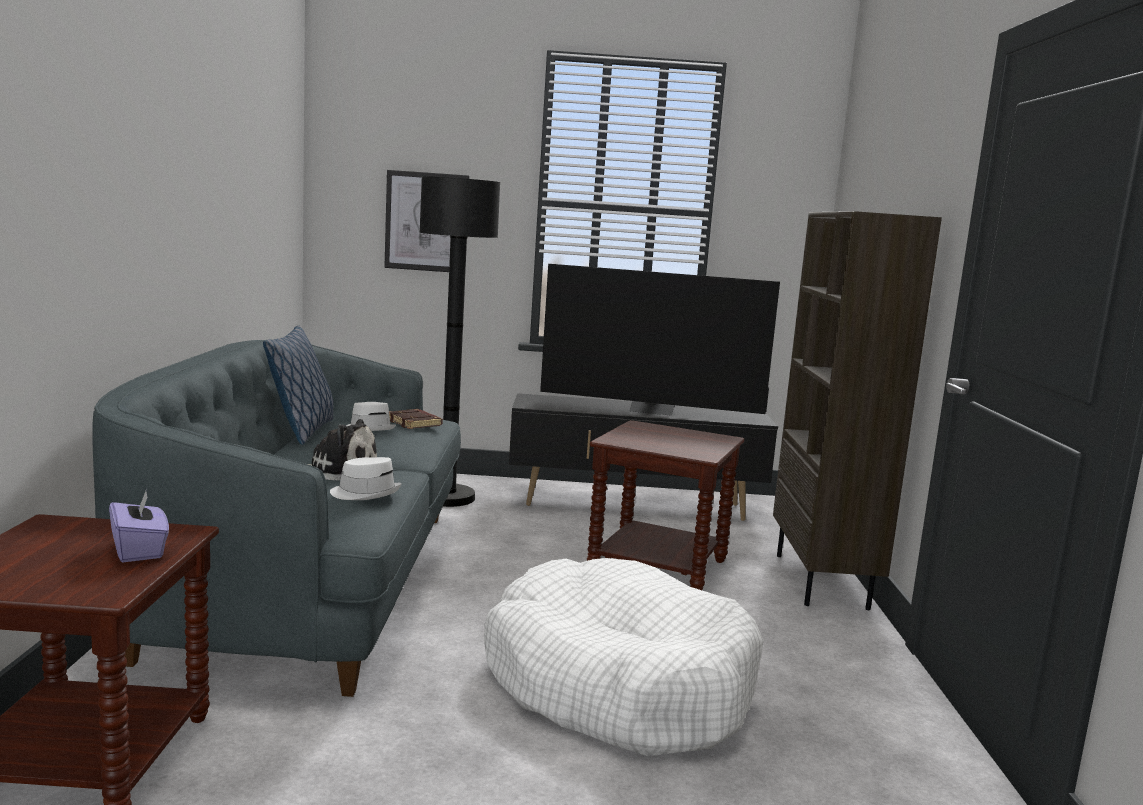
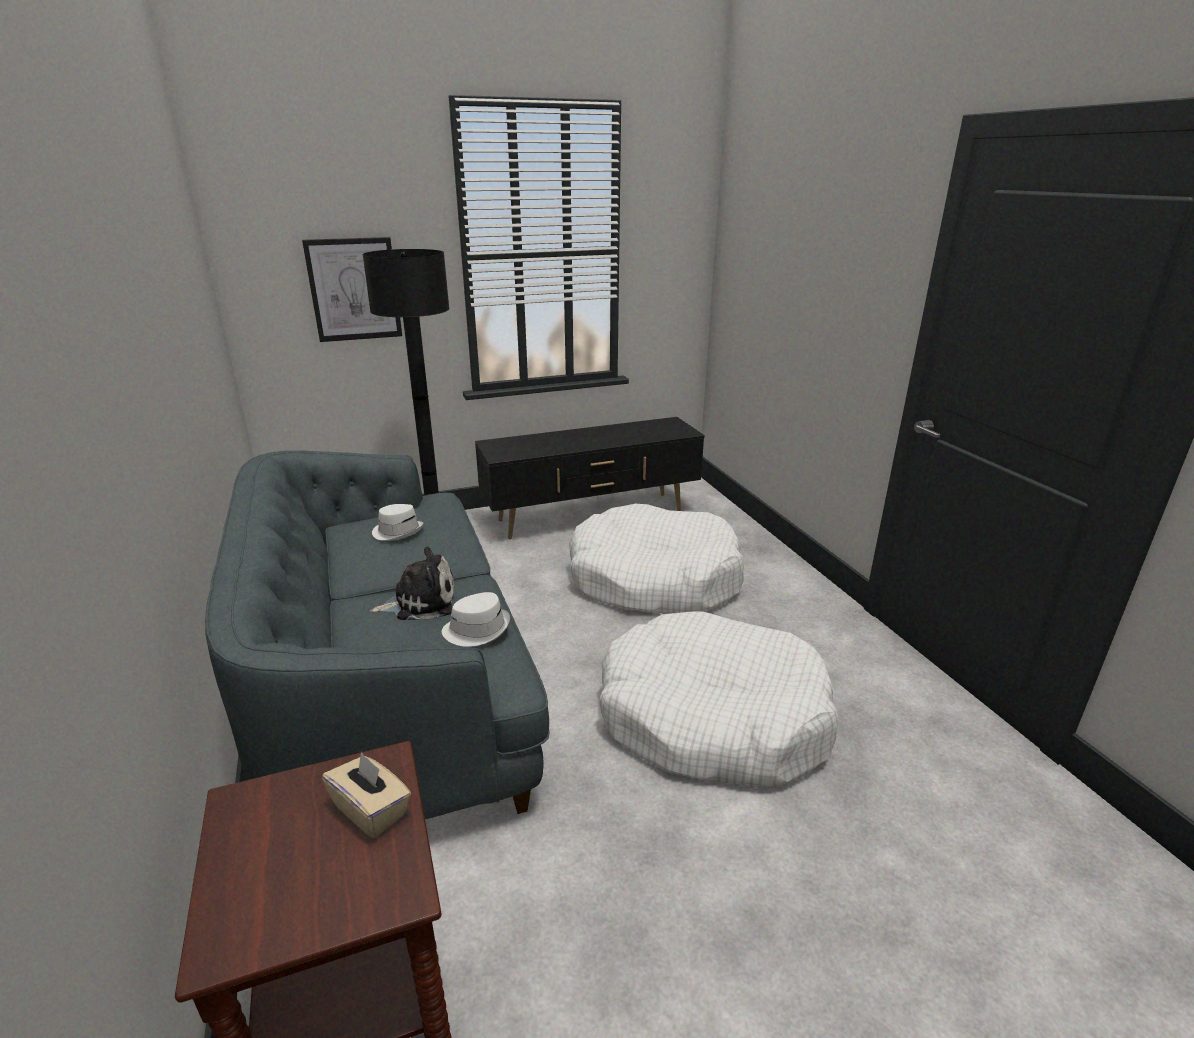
camera: 20 degrees left, 15 degrees up
purple tissue box [109,491,169,562] -> beige tissue box [322,752,411,838]
pillow [263,326,333,445] -> none
brown book [389,409,443,429] -> none
television [540,264,780,416] -> none
brown side table [587,420,744,590] -> white dog bed [569,504,744,613]
brown bookcase [773,211,942,610] -> none

